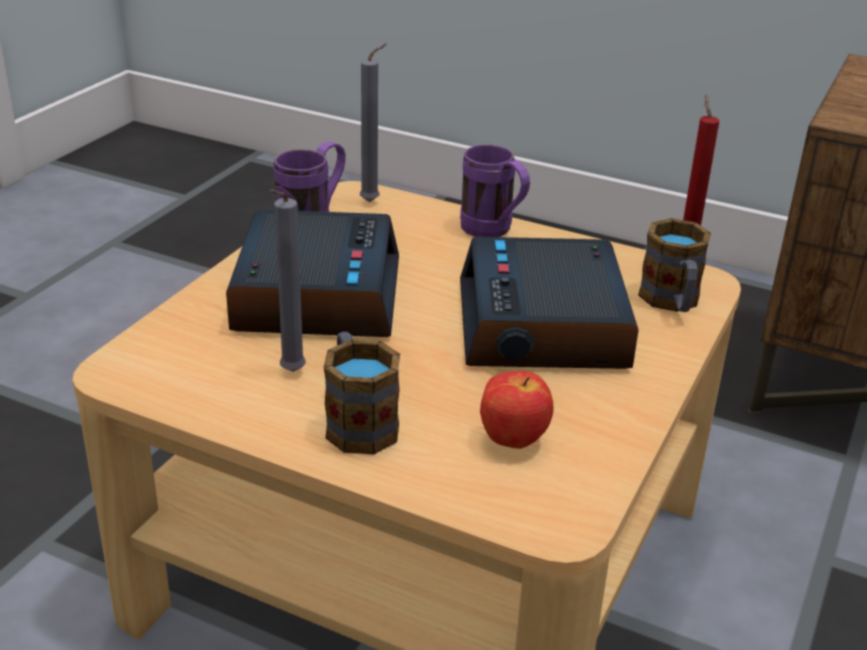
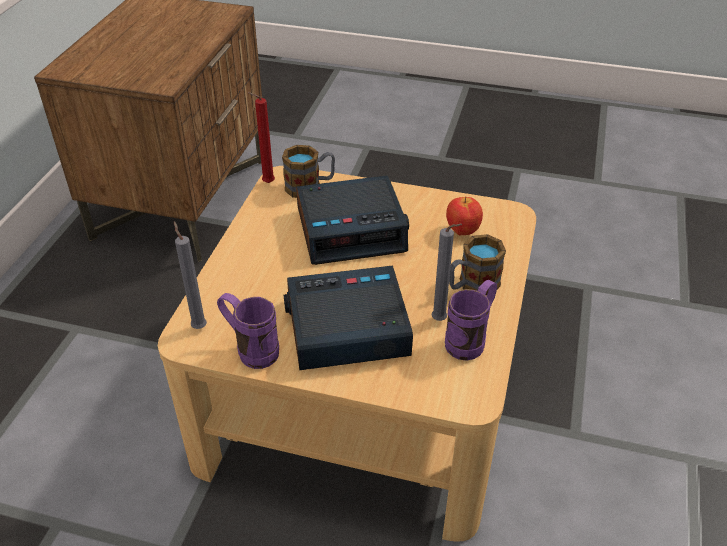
camera: 100 degrees left, 10 degrees up
purple mug [460,145,530,237] -> purple mug moved to [445,280,497,360]

